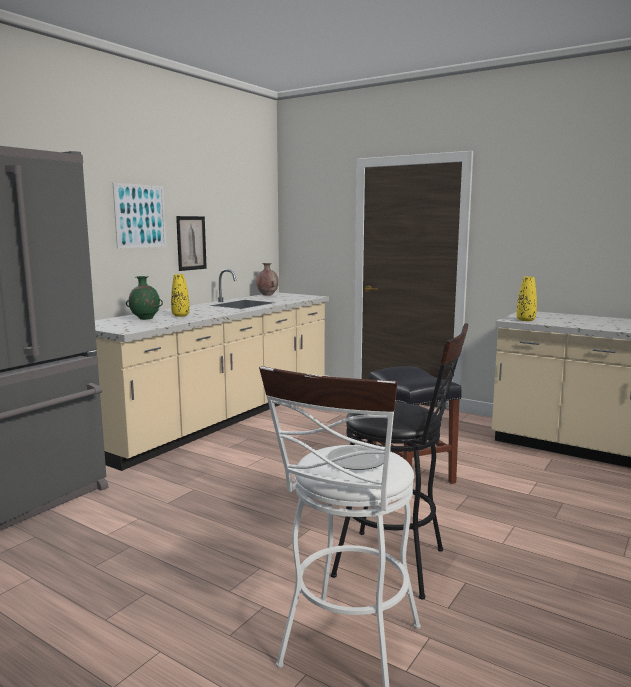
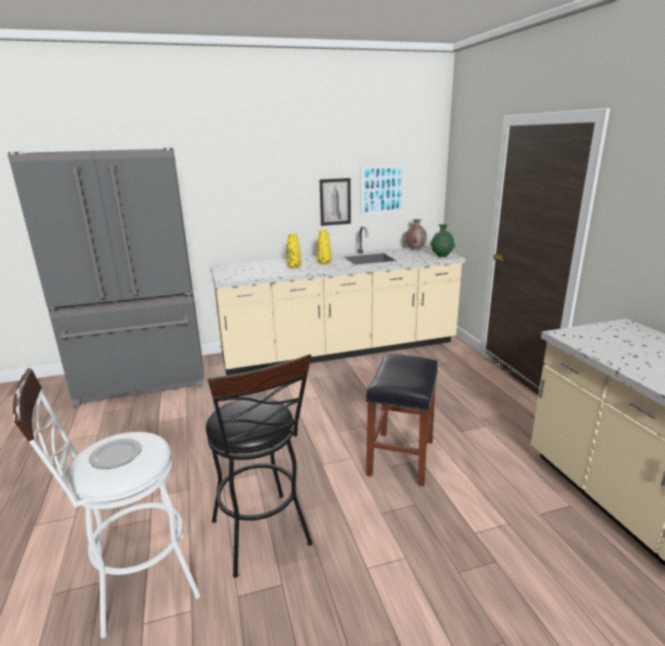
camera: 40 degrees right, 10 degrees up
picture [113,183,166,249] -> picture moved to [361,165,405,215]
green vase [126,276,163,320] -> green vase moved to [430,224,455,257]
yellow vase [516,277,537,321] -> yellow vase moved to [317,230,331,264]

